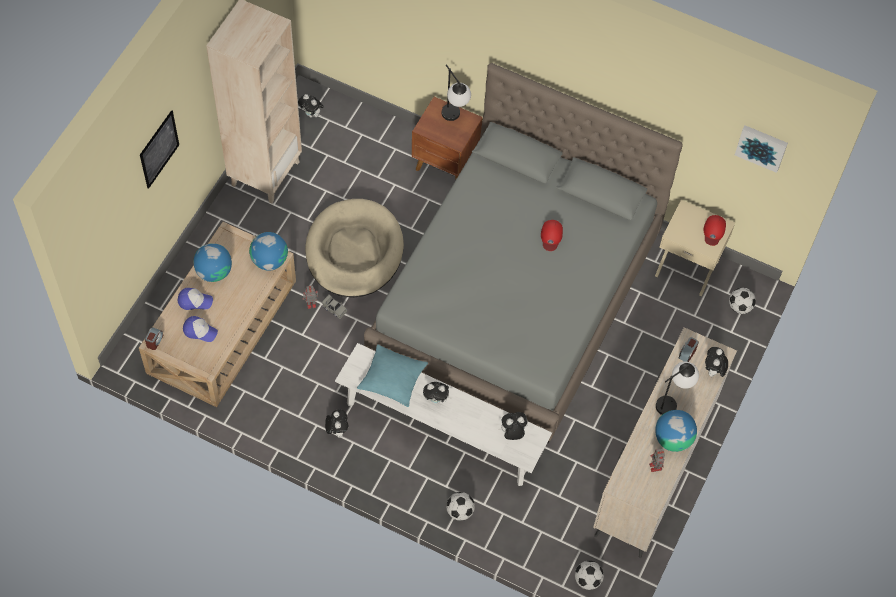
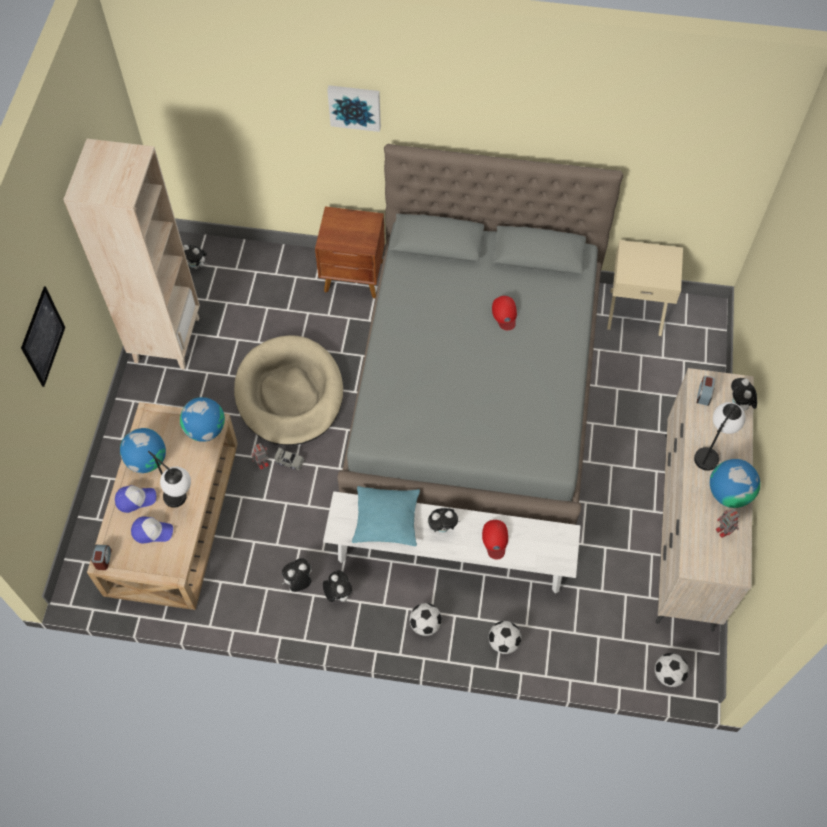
camera: 15 degrees left, 0 degrees up
table lamp [442,65,471,121] -> table lamp moved to [148,451,191,508]
plush toy [498,412,527,440] -> plush toy moved to [282,558,312,592]
red cap [703,215,726,246] -> red cap moved to [482,520,508,560]
football [729,288,756,314] -> football moved to [409,603,442,636]
picture [735,125,788,173] -> picture moved to [327,85,381,132]

